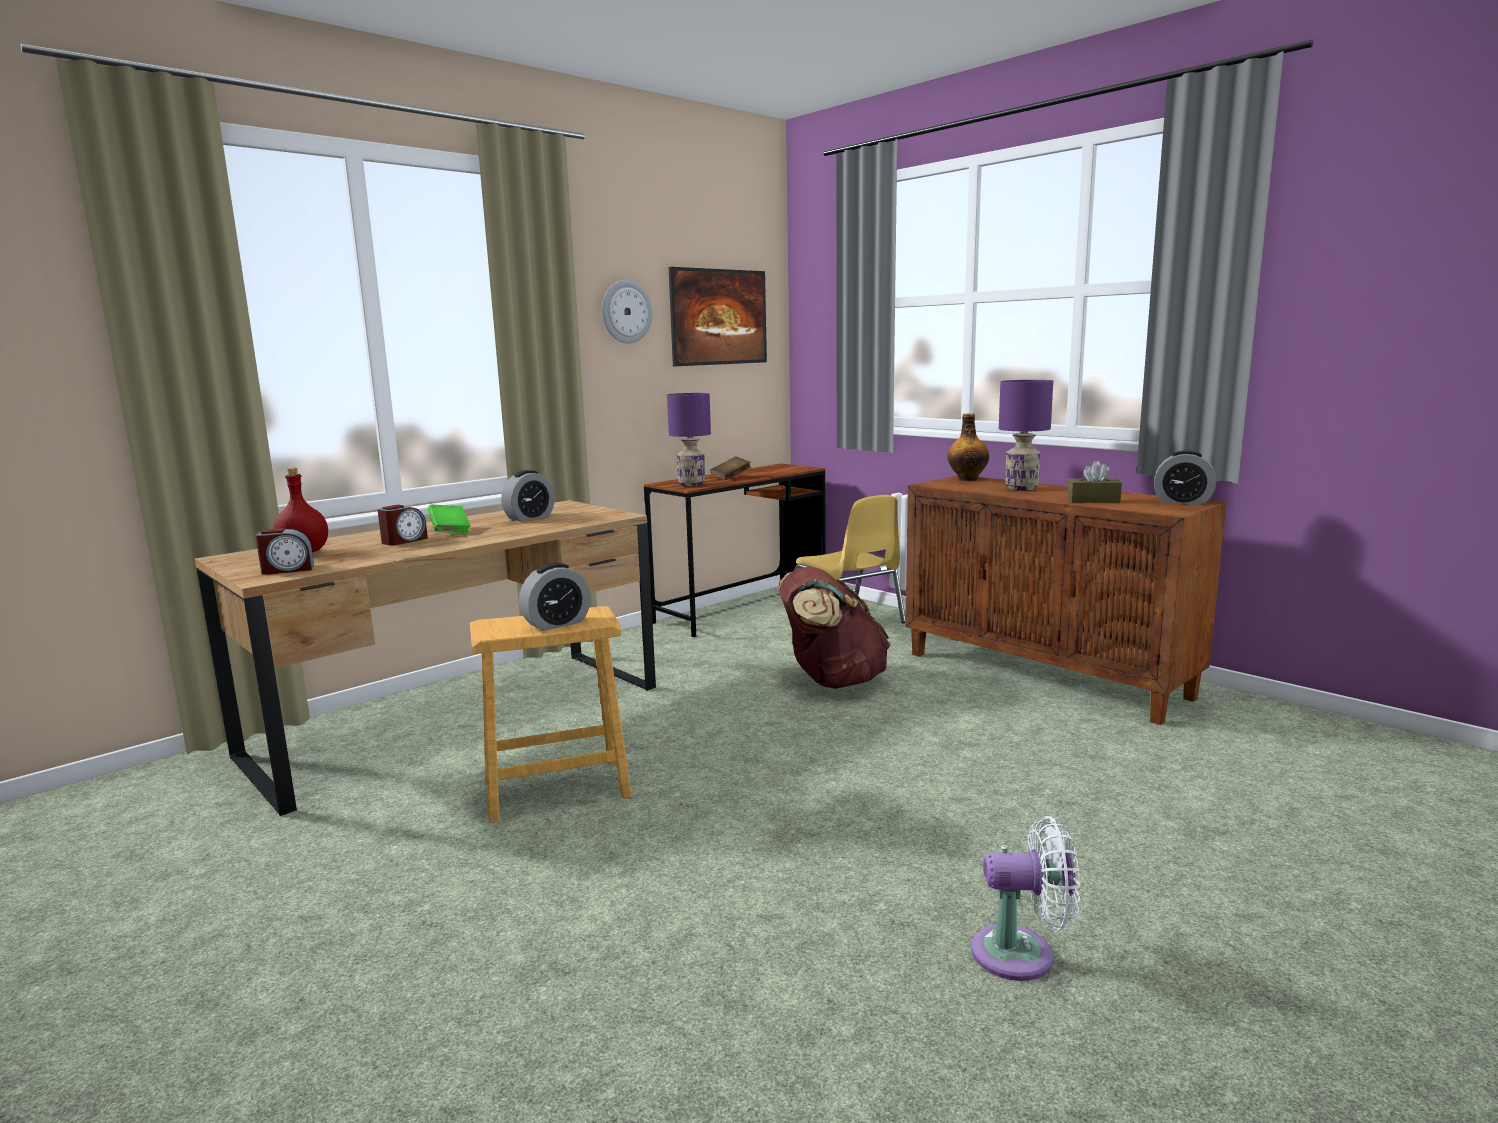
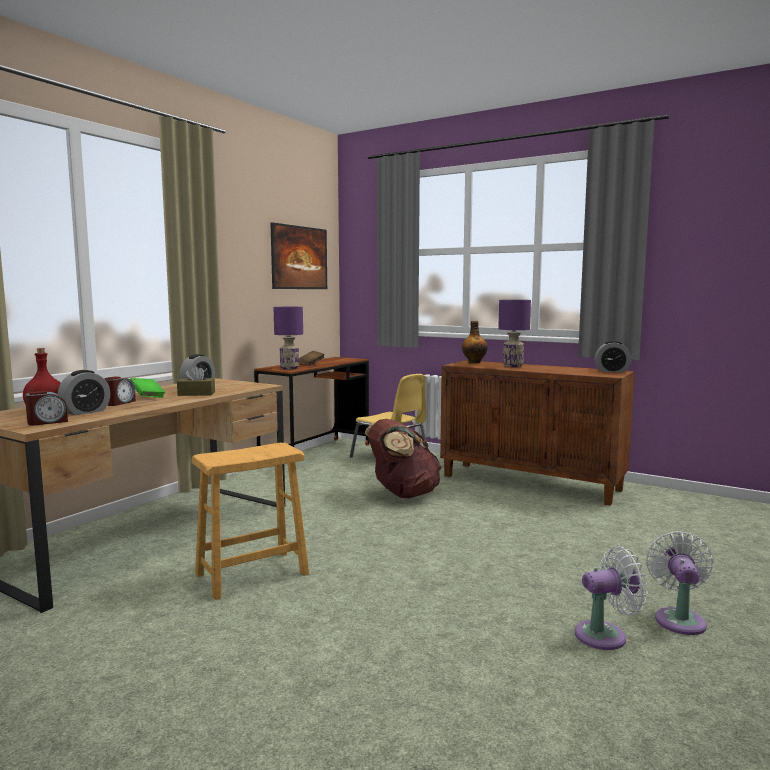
camera: 15 degrees left, 5 degrees down
alarm clock [519,563,591,631] -> alarm clock moved to [58,370,110,415]
wall clock [602,280,652,344] -> none
brown tissue box [1067,461,1122,503] -> brown tissue box moved to [177,366,215,396]
none -> white fan [646,531,714,635]

